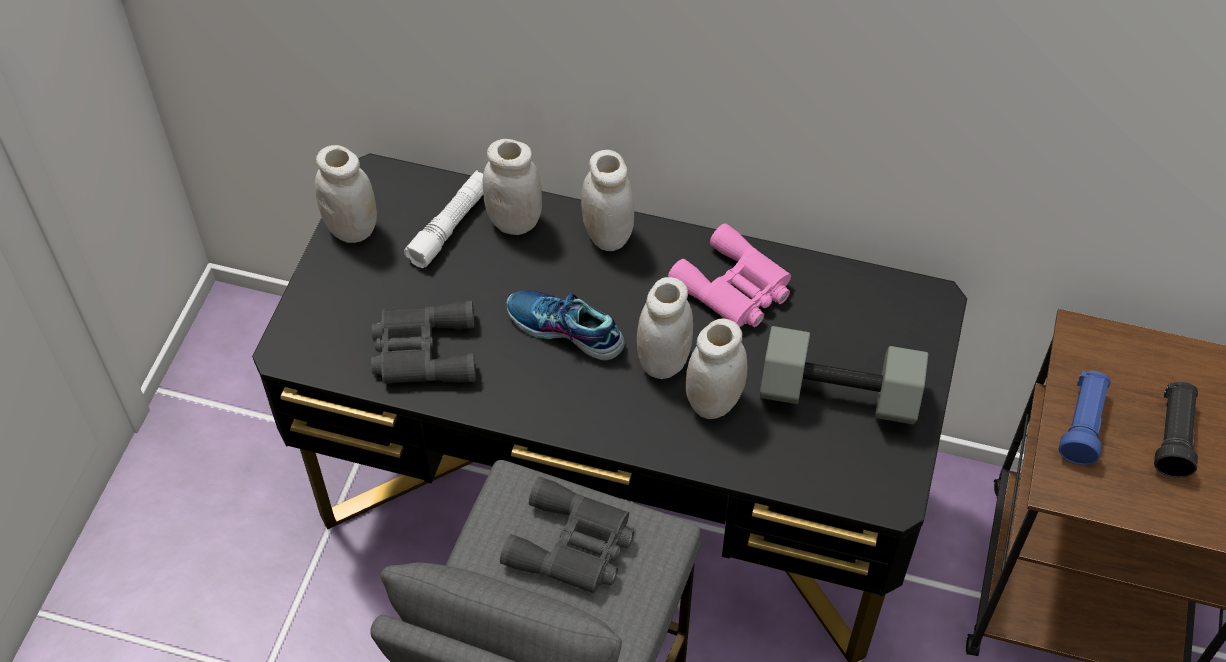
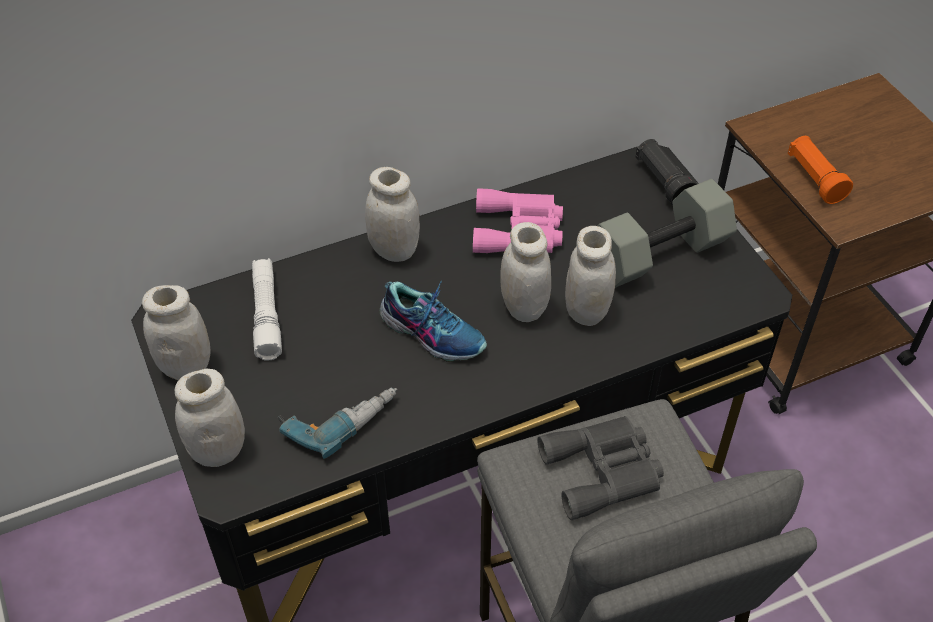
camera: 40 degrees left, 5 degrees down
grey binoculars [371,301,476,384] -> power drill [278,388,397,459]
white jar [483,139,542,235] -> white jar moved to [174,369,245,467]
shoe [506,291,625,360] -> shoe turned 135 degrees counterclockwise [380,281,487,362]
blue flashlight [1059,371,1110,465] -> orange flashlight [788,136,853,204]
black flashlight [1154,382,1198,478] -> black flashlight moved to [636,139,698,205]

